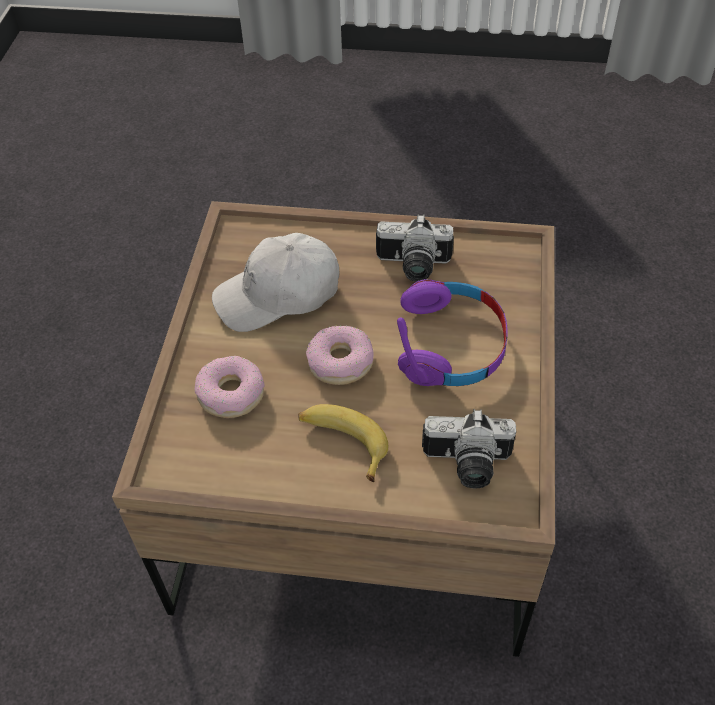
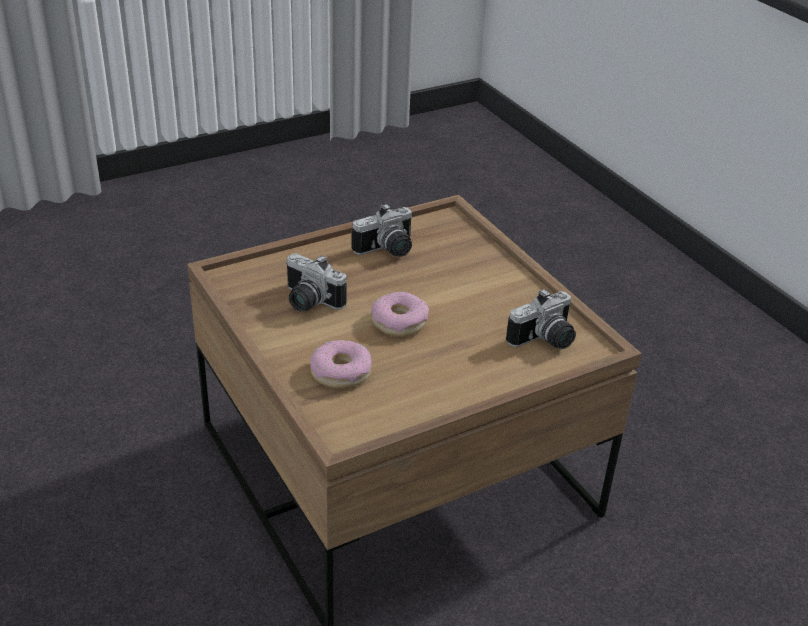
camera: 40 degrees left, 15 degrees down
white cap [212,233,340,332] -> camera [285,253,346,312]
banana [298,404,388,482] -> none
purple headphones [397,279,508,386] -> none

